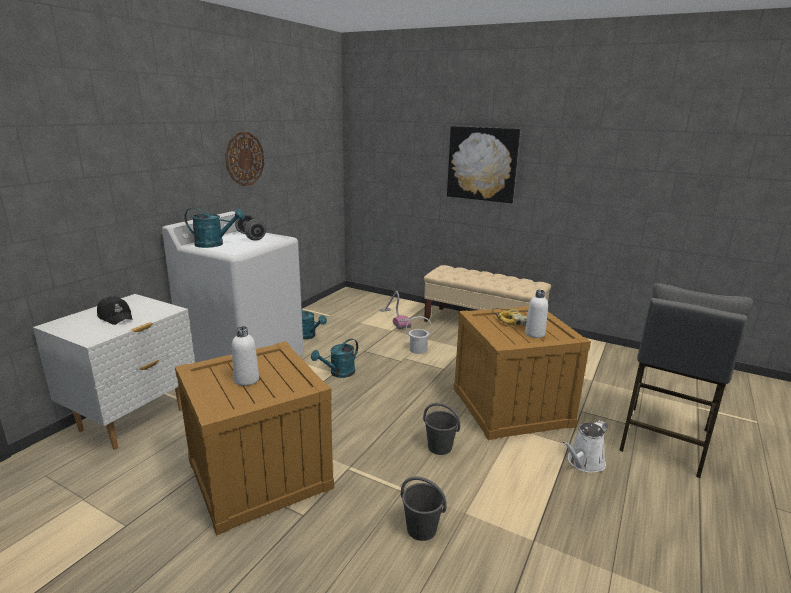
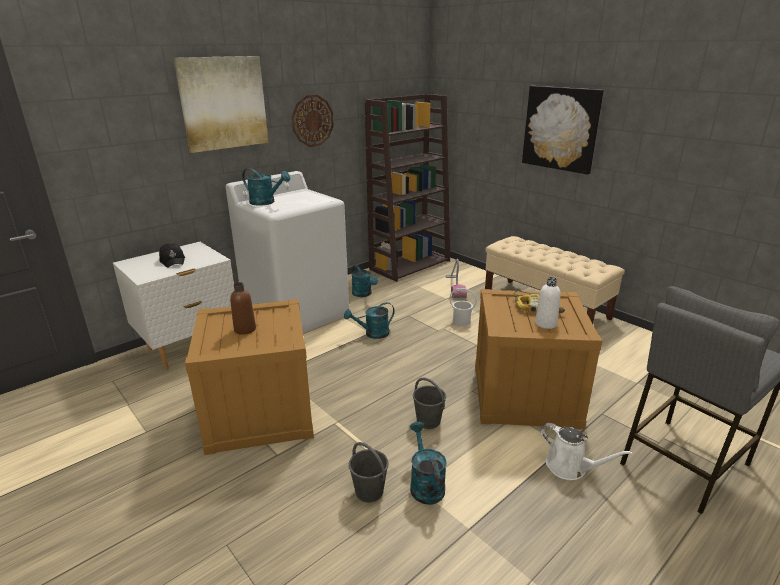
camera: 20 degrees right, 5 degrees up
white bottle [232,326,259,386] -> brown bottle [230,282,256,335]
grey dumbbell [235,213,266,241] -> none
white watering can [562,420,608,473] -> white watering can turned 120 degrees counterclockwise [541,423,633,480]
none -> picture [173,56,269,153]
none -> brown bookcase [365,94,450,282]
none -> turquoise watering can [410,422,447,505]

